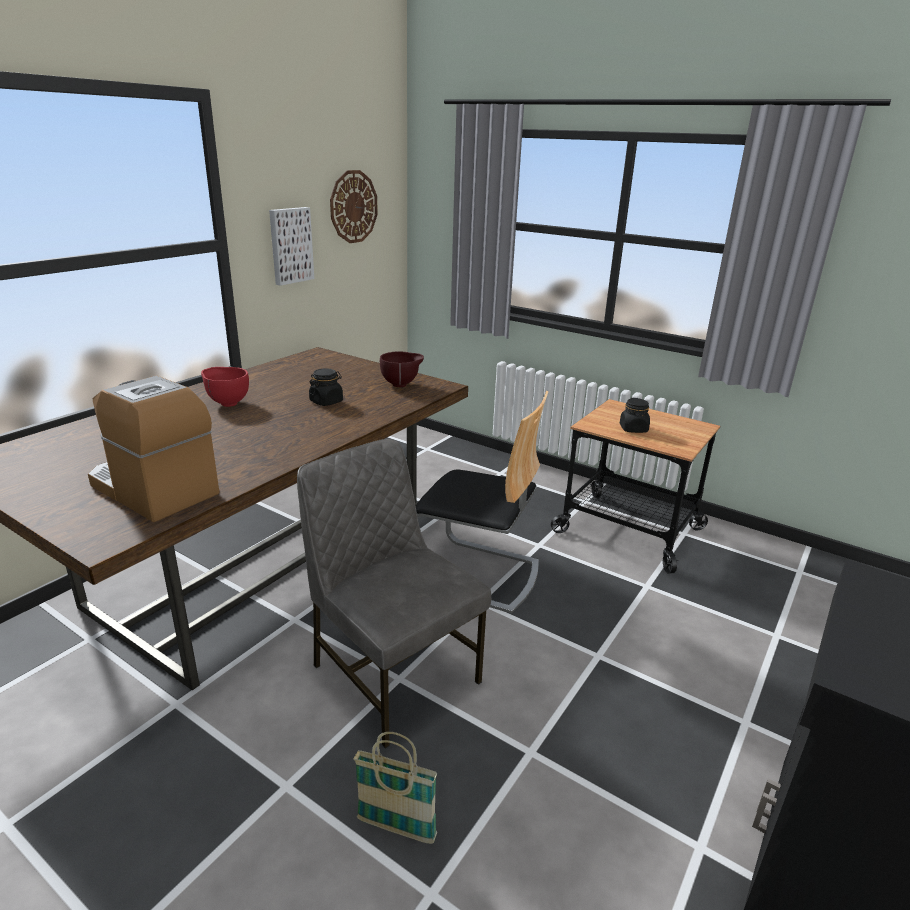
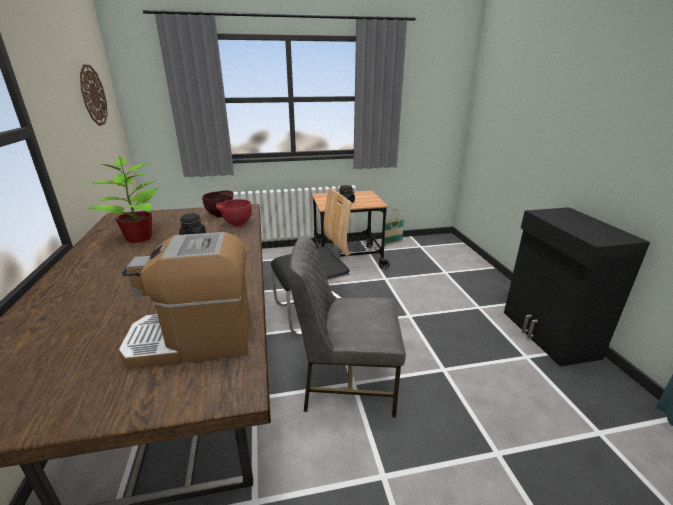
camera: 45 degrees left, 0 degrees up
red bowl [201,367,249,407] -> red bowl moved to [216,199,252,227]
picture [269,207,314,286] -> none
basket [353,732,437,844] -> basket moved to [384,209,404,245]
none -> potted plant [87,155,158,243]

